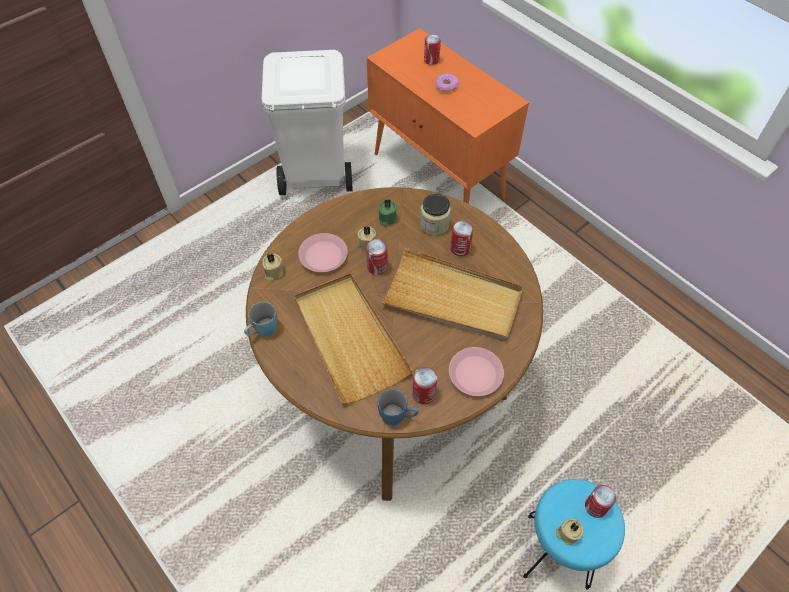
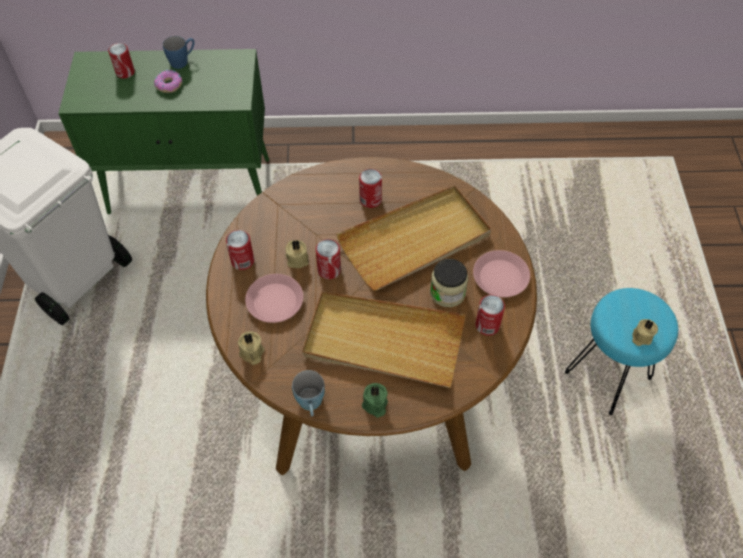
camera: 50 degrees left, 0 degrees up
orange cabinet [367,28,529,204] -> green cabinet [58,49,269,214]
blue mug [378,389,419,425] -> blue mug moved to [163,36,194,69]
green candle [379,199,397,226] -> green candle moved to [362,383,388,418]
jar [420,194,451,235] -> jar moved to [430,259,468,307]
can [585,485,616,518] -> can moved to [226,230,254,270]

